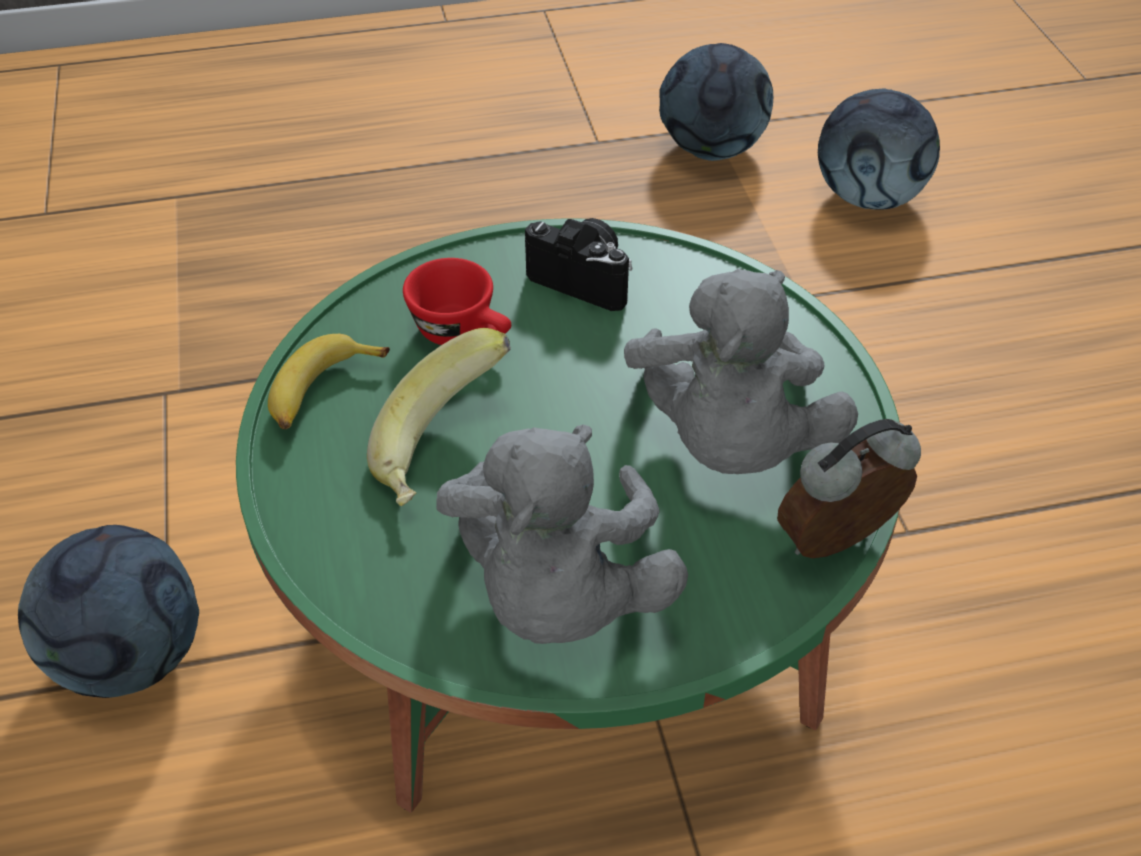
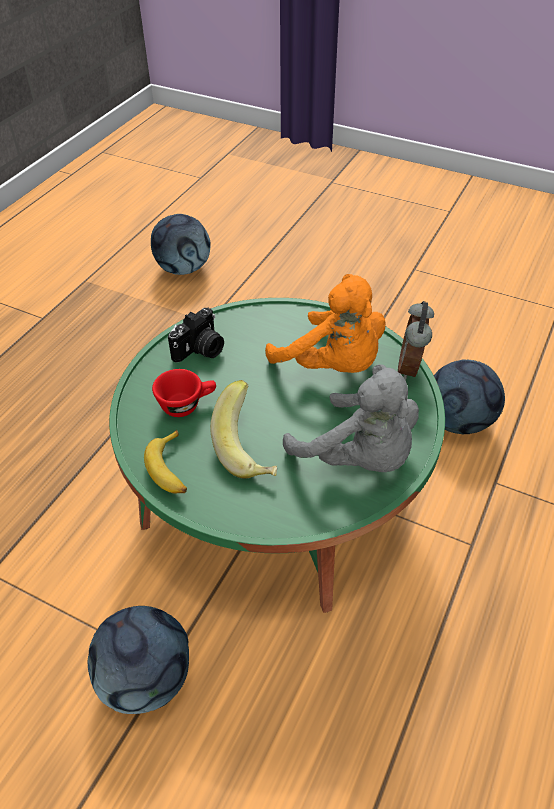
camera: 50 degrees left, 0 degrees up
camera [525,218,632,311] -> camera turned 150 degrees clockwise [168,308,224,363]
grey plush toy [624,269,858,474] -> orange plush toy [265,274,385,373]
football [659,43,773,161] -> football moved to [434,359,505,434]

